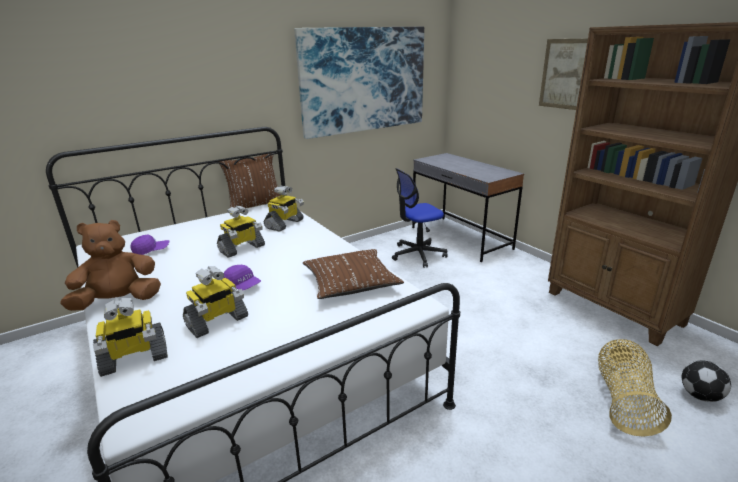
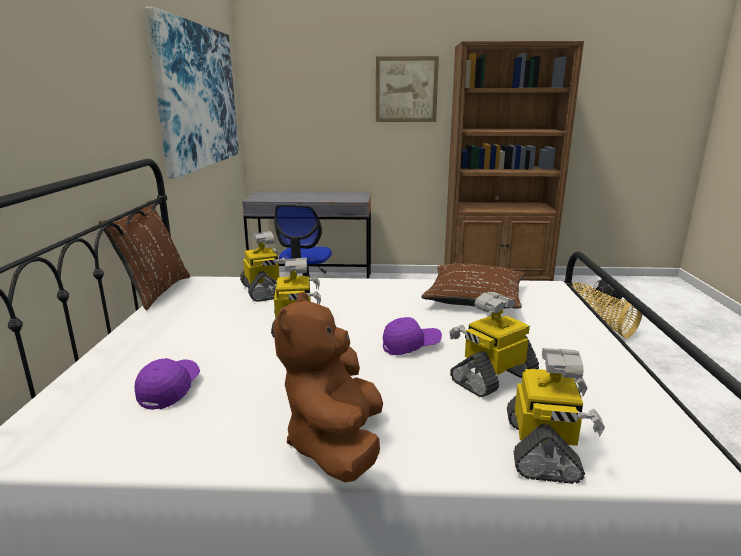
camera: 55 degrees left, 5 degrees down
toy robot [183,266,248,338] -> toy robot turned 120 degrees counterclockwise [449,292,539,397]

